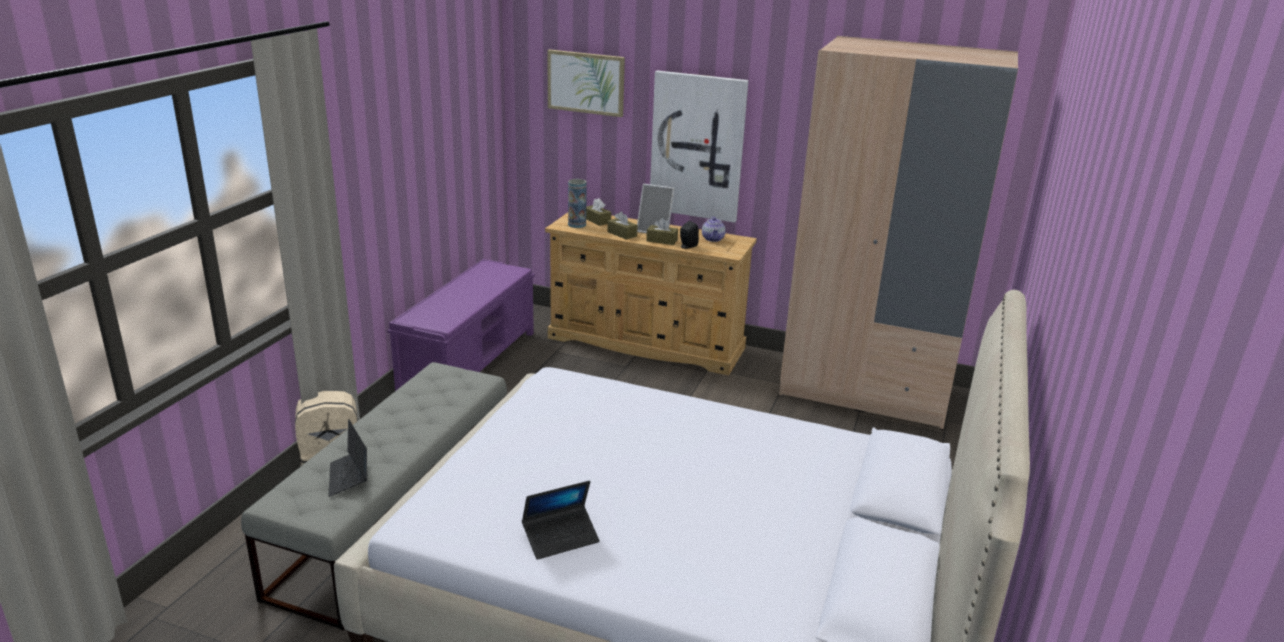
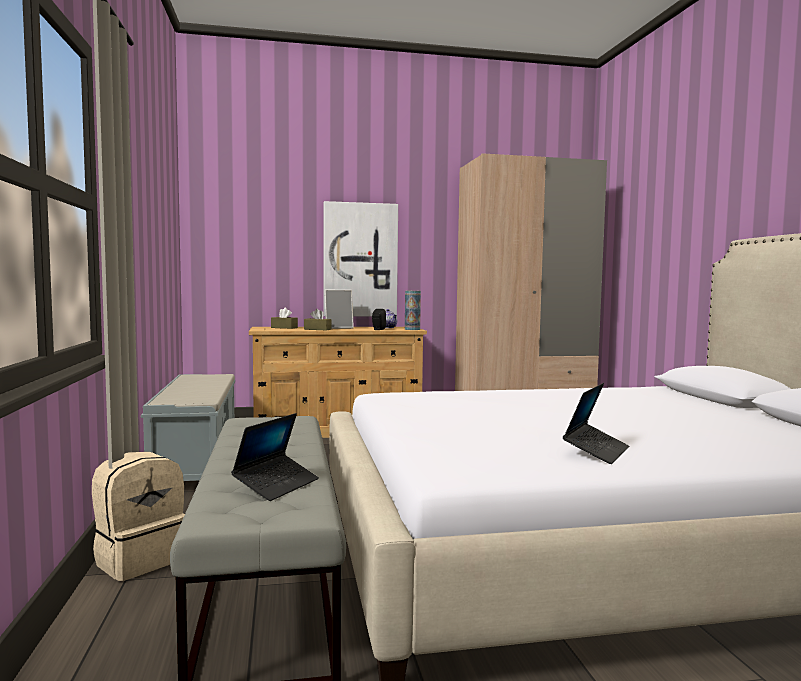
camera: 30 degrees left, 20 degrees down
laptop [328,419,367,497] -> laptop turned 105 degrees counterclockwise [231,413,319,501]
purple bench [387,259,535,391] -> grey bench [141,374,235,481]
picture [547,49,625,117] -> none
vase [568,179,587,228] -> vase moved to [405,291,421,330]
brown tissue box [646,218,678,245] -> none

